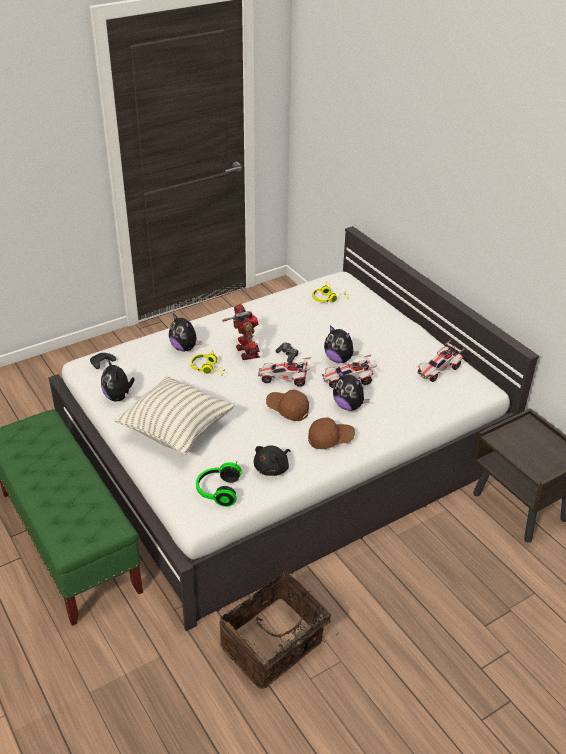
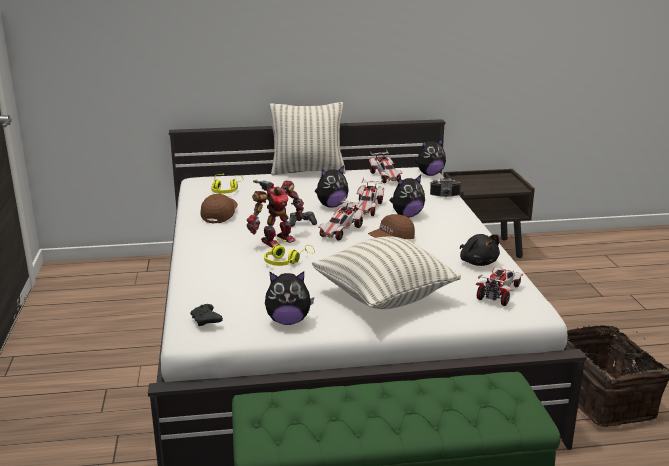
camera: 65 degrees left, 15 degrees down
plush toy [169,313,202,351] -> plush toy moved to [415,138,446,176]
headphones [196,461,242,507] -> toy car [476,267,524,306]
toy robot [222,304,260,360] -> toy robot turned 135 degrees clockwise [246,180,304,248]
brown cap [308,418,355,449] -> brown cap moved to [200,193,238,223]
none -> pillow [269,102,346,175]
none -> camera [430,178,461,197]

